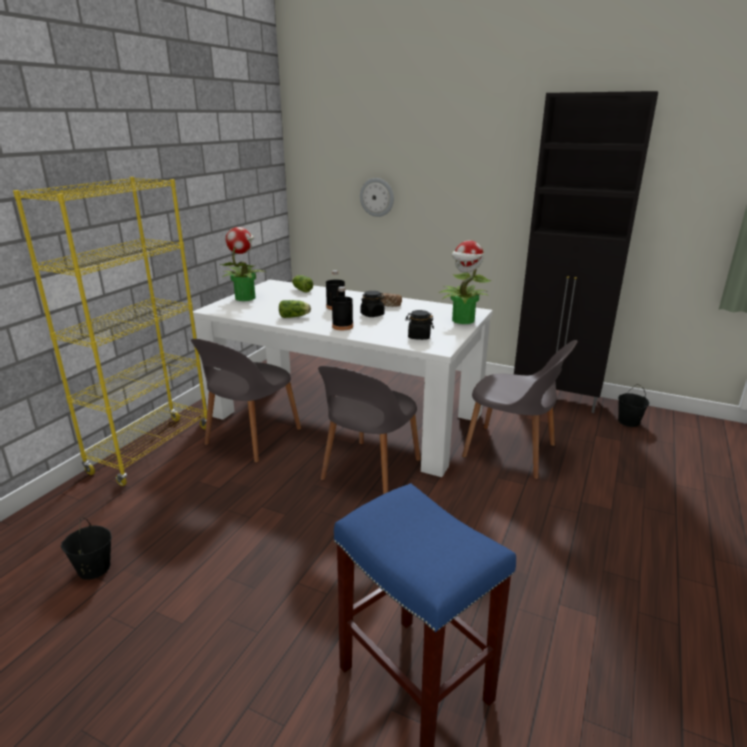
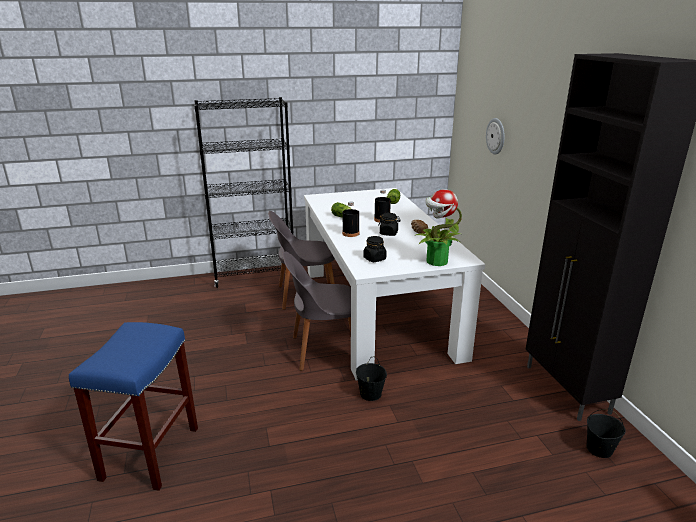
camera: 50 degrees right, 0 degrees up
yellow bookcase [13,177,207,486] -> black bookcase [194,97,293,288]
black bucket [61,518,112,580] -> black bucket moved to [356,357,387,401]
potted plant [220,227,267,301] -> none
grey chair [462,340,578,479] -> none

